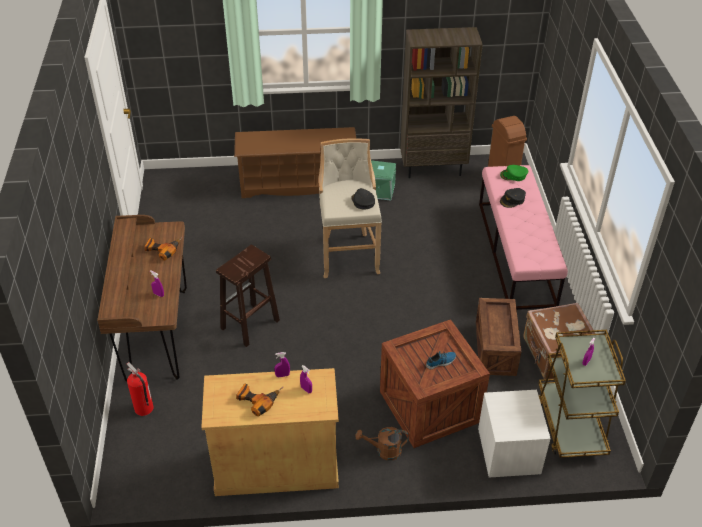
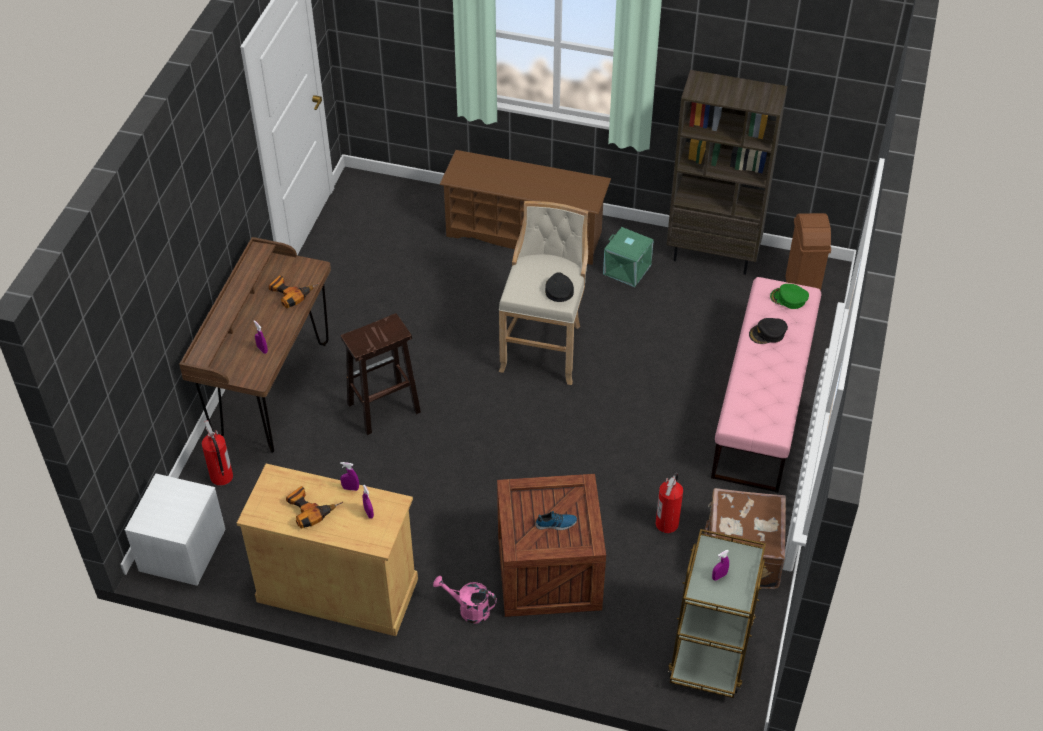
camera: 20 degrees right, 5 degrees up
brown watering can [355,427,409,461] -> pink watering can [433,576,497,624]
crate [476,298,521,376] -> fire extinguisher [656,473,683,533]
white nightstand [478,390,551,478] -> white nightstand moved to [125,473,225,586]

